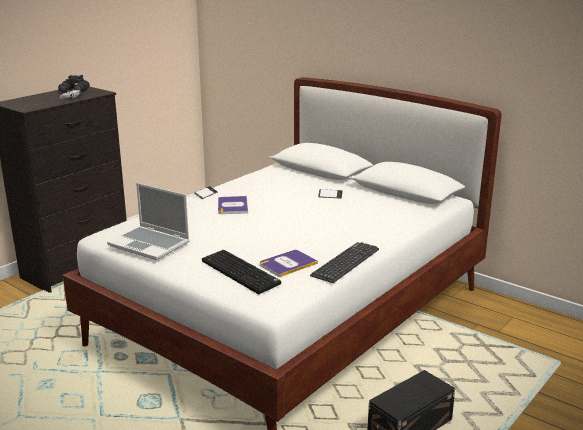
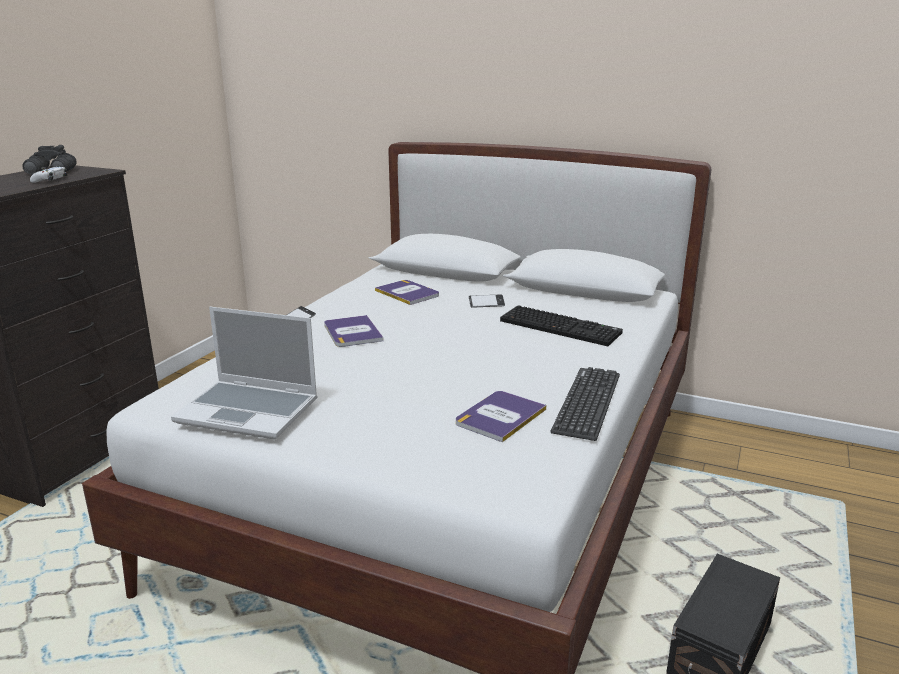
camera: 15 degrees left, 0 degrees up
keyboard [202,250,281,294] -> keyboard moved to [500,305,623,346]
none -> book [375,280,439,305]

